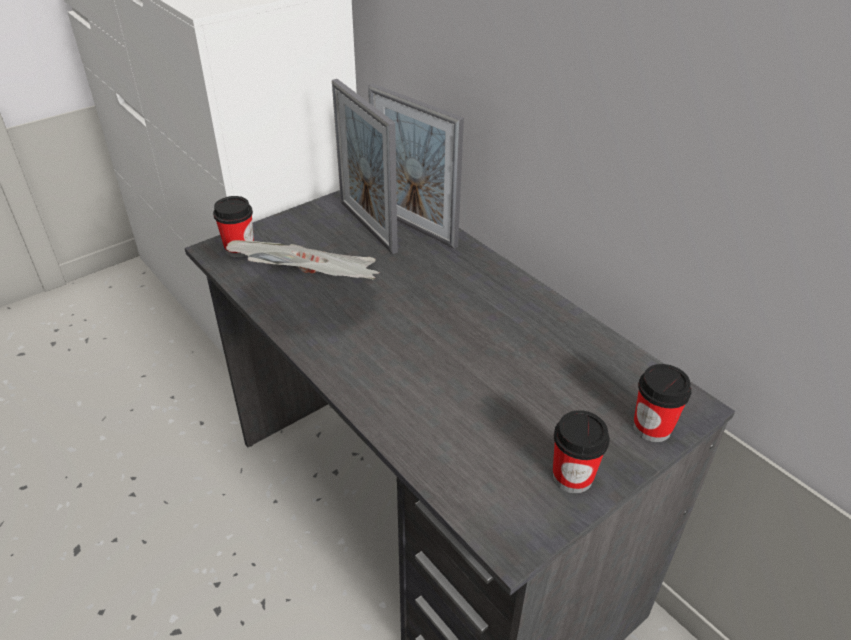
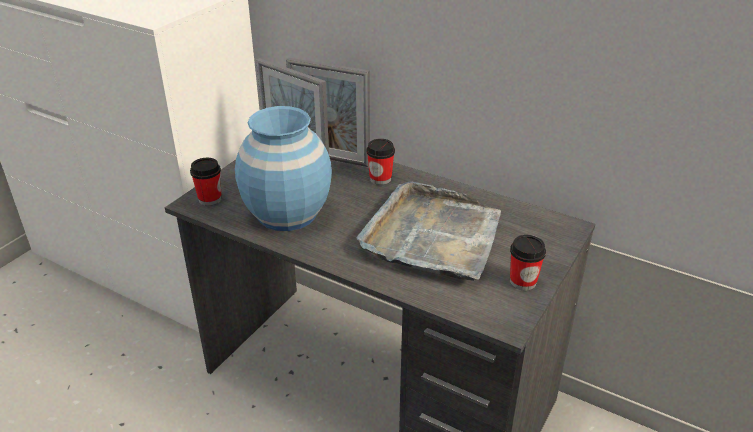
camera: 20 degrees left, 5 degrees down
newspaper [226,240,379,279] -> blue vase [235,106,332,231]
cup [633,364,691,442] -> cup moved to [366,139,395,185]
none -> grey tray [357,181,501,281]

